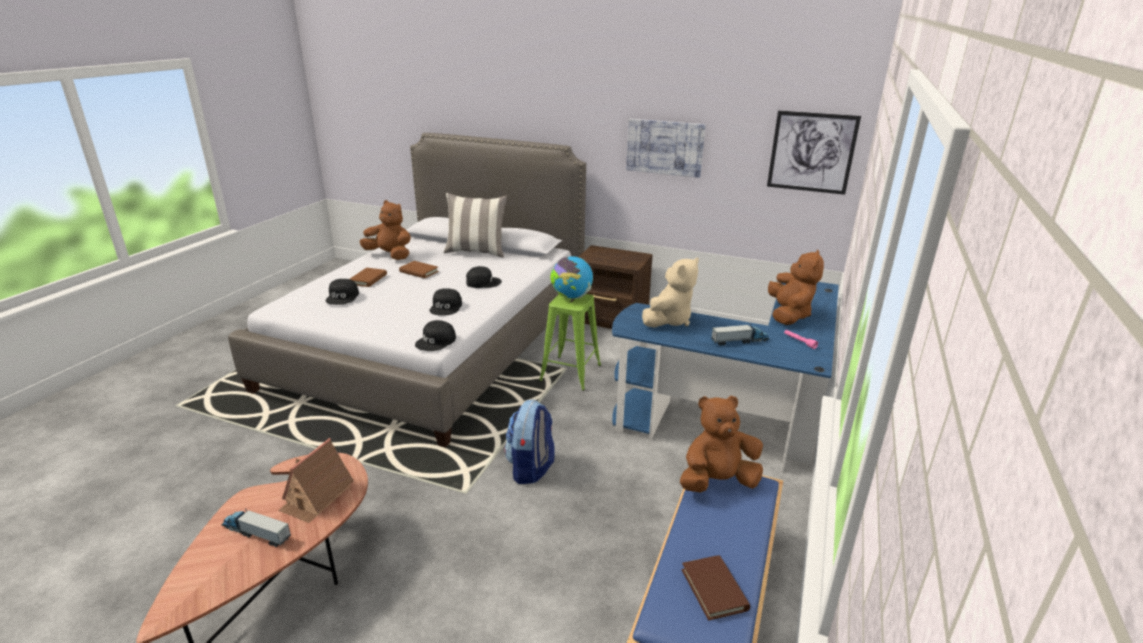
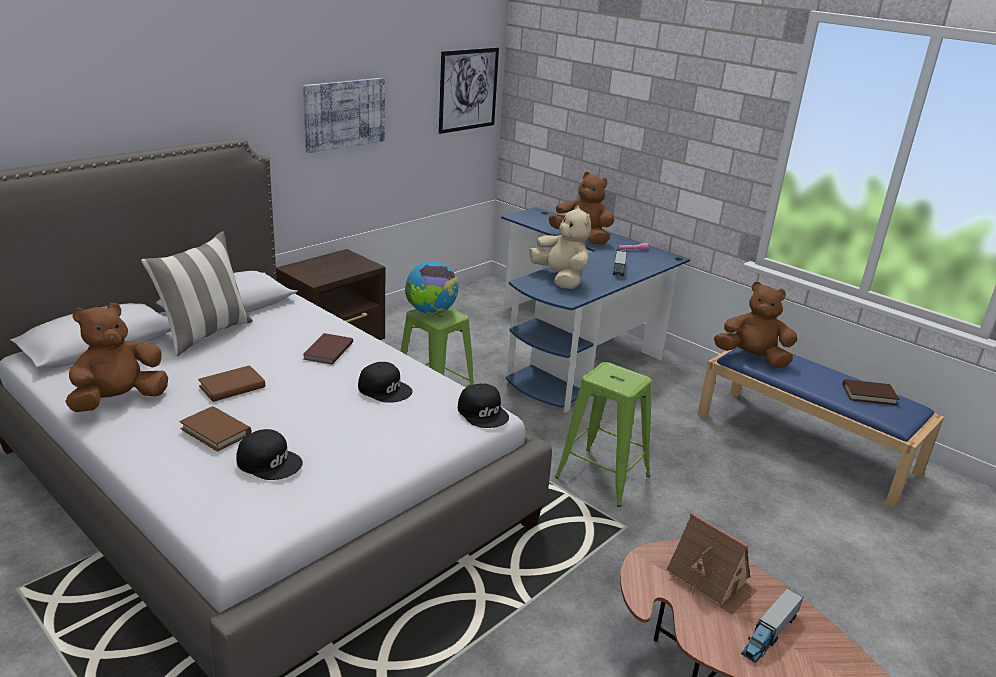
camera: 70 degrees left, 0 degrees up
black cap [466,266,502,288] -> brown book [303,333,353,365]
backpack [504,399,555,484] -> green stool [555,362,652,507]
brown plush toy [680,396,763,493] -> brown plush toy turned 105 degrees clockwise [714,282,797,368]

